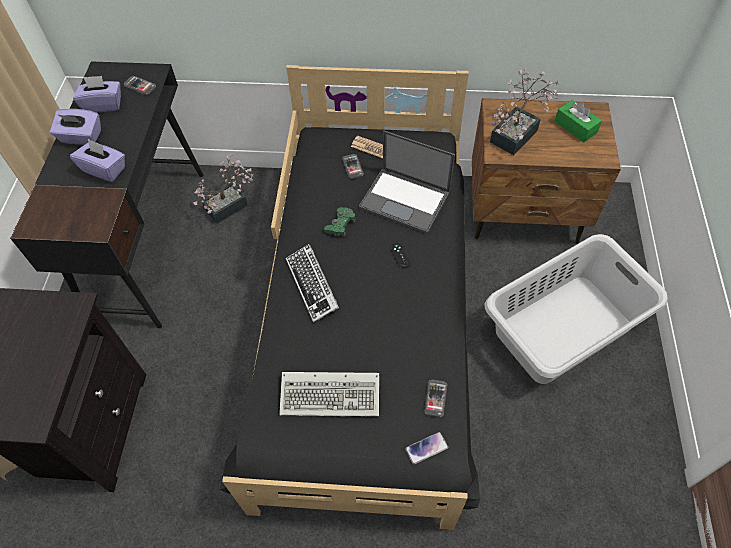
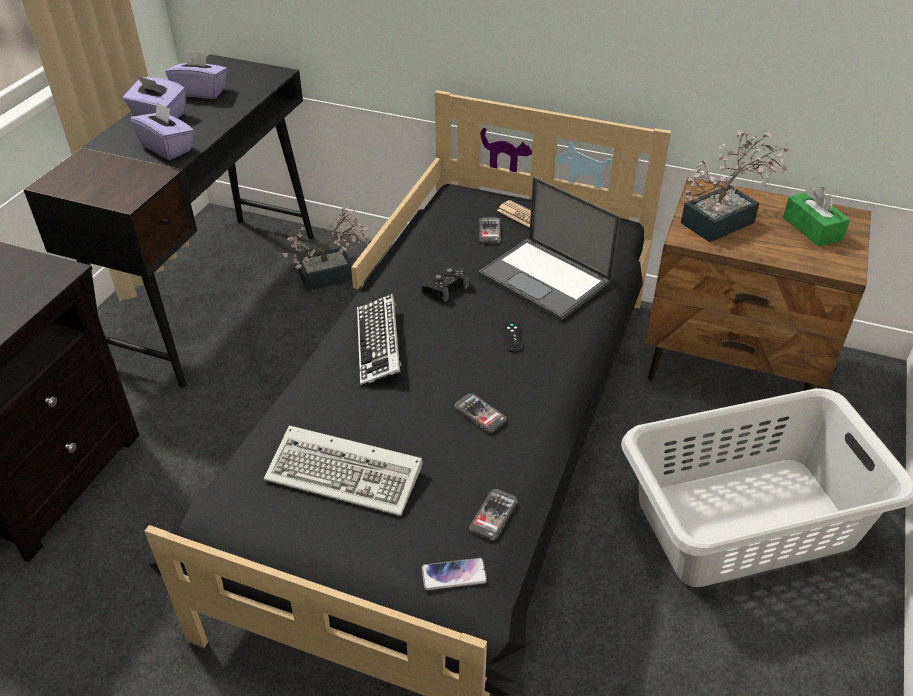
camera: 15 degrees right, 15 degrees down
phone [124,76,156,95] -> phone moved to [455,394,506,432]
green game controller [324,207,356,238] -> black game controller [421,267,469,302]

